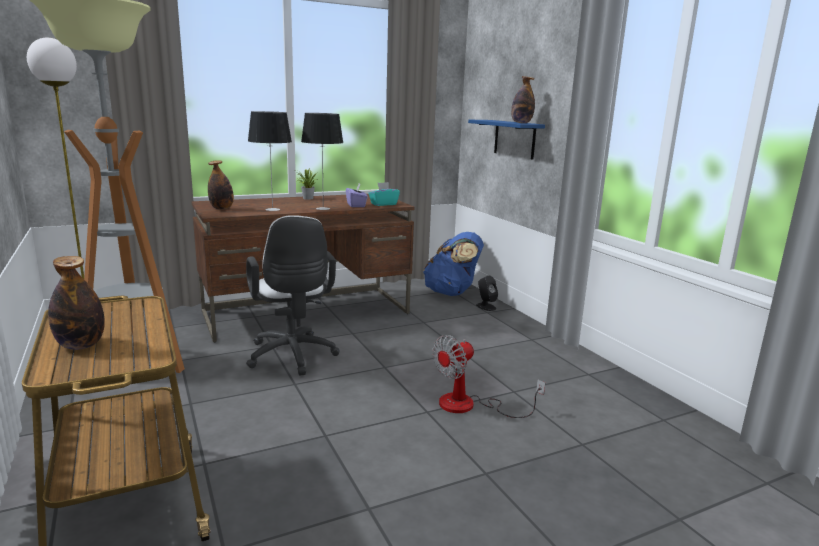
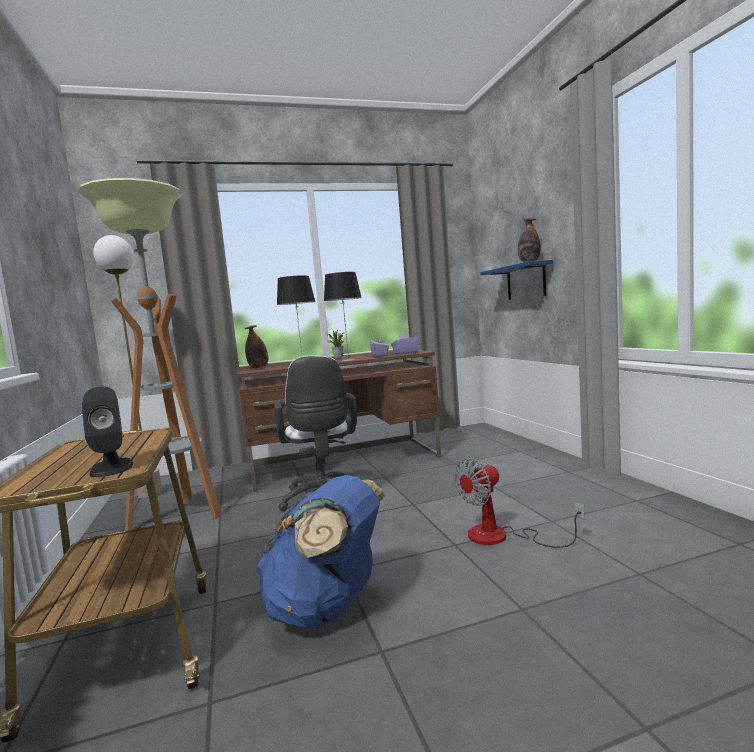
camera: 10 degrees right, 10 degrees down
bottle [48,256,105,350] -> none
turquoise tissue box [368,182,400,206] -> purple tissue box [391,333,420,354]
blue backpack [423,232,484,296] -> blue backpack moved to [256,475,385,627]
black speaker [476,276,498,311] -> black speaker moved to [81,387,133,477]

